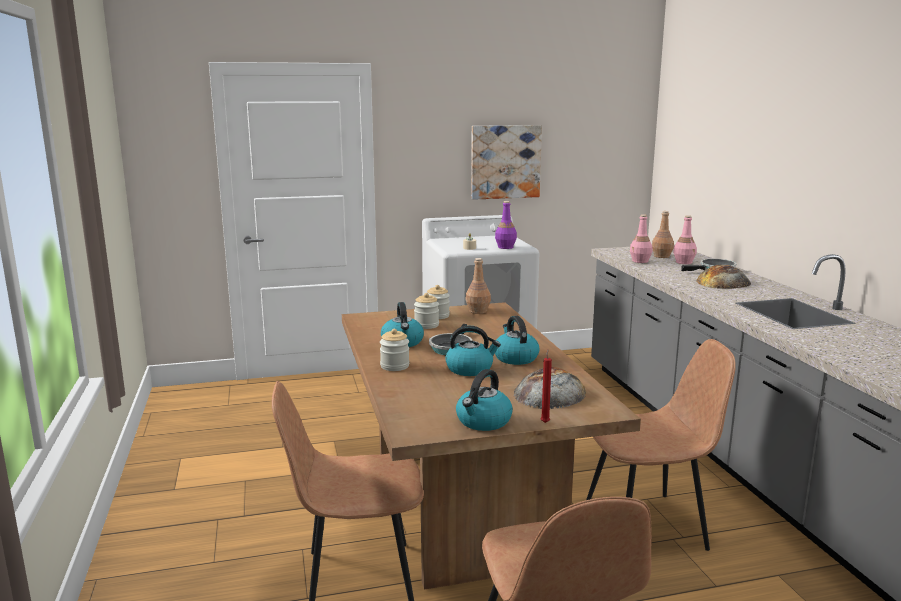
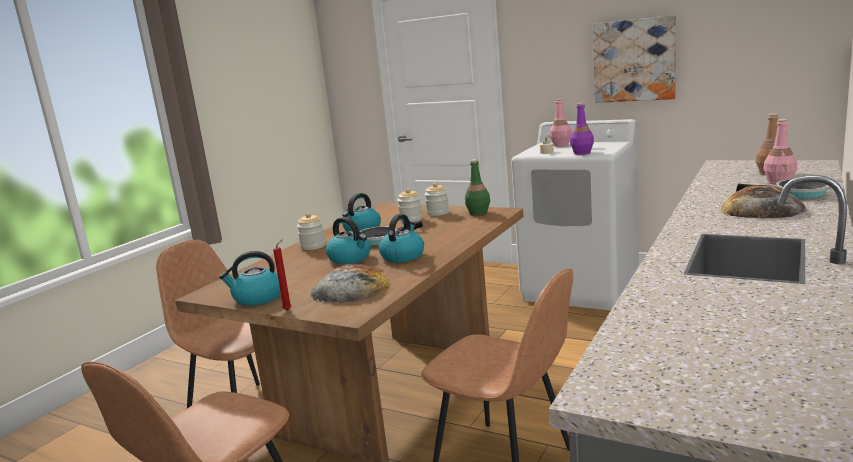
camera: 45 degrees right, 0 degrees up
brown bottle [466,258,491,314] -> green bottle [465,159,490,216]
pink bottle [630,214,652,263] -> pink bottle moved to [550,99,572,147]

